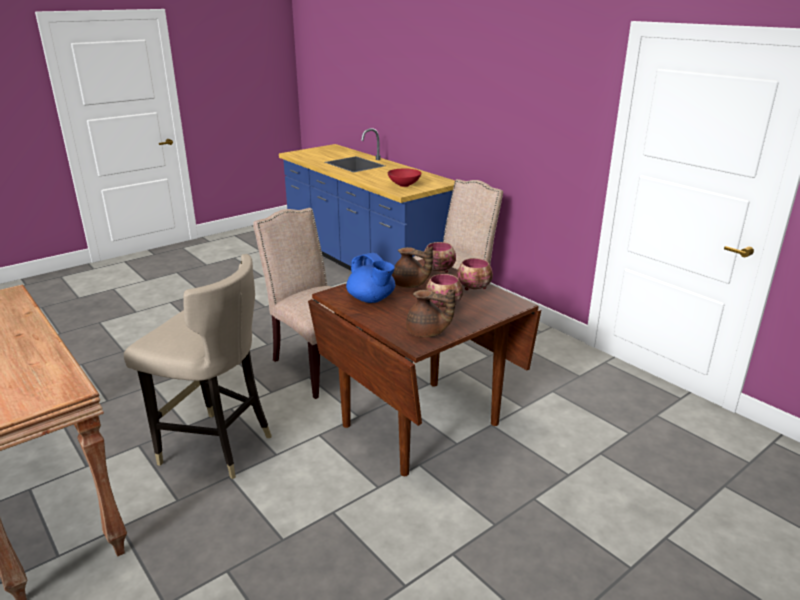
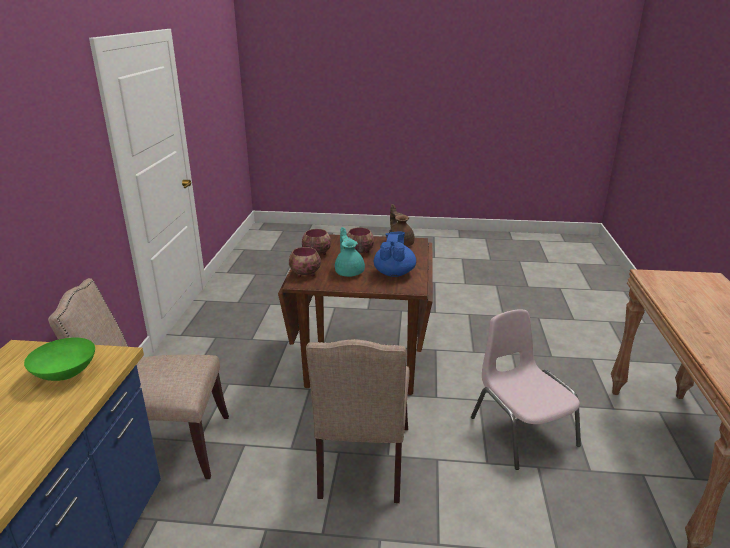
camera: 135 degrees left, 0 degrees up
beige stool [124,254,272,479] -> pink chair [471,309,581,470]
red bowl [388,168,422,187] -> green bowl [24,338,95,381]
brown teapot [392,246,433,288] -> turquoise teapot [335,227,365,277]

